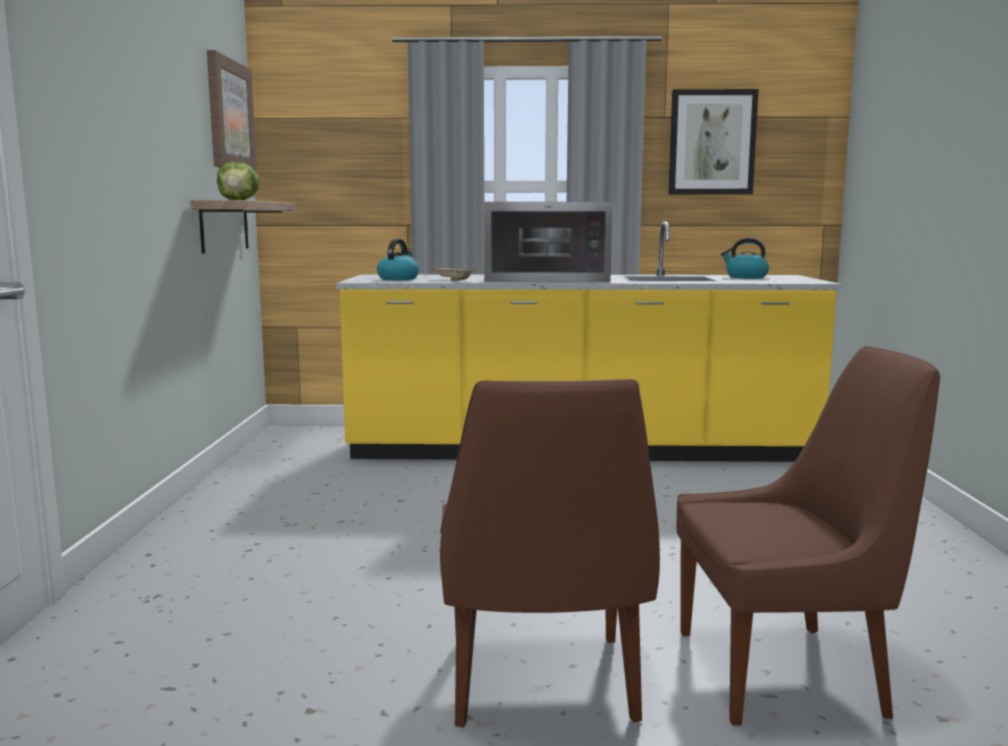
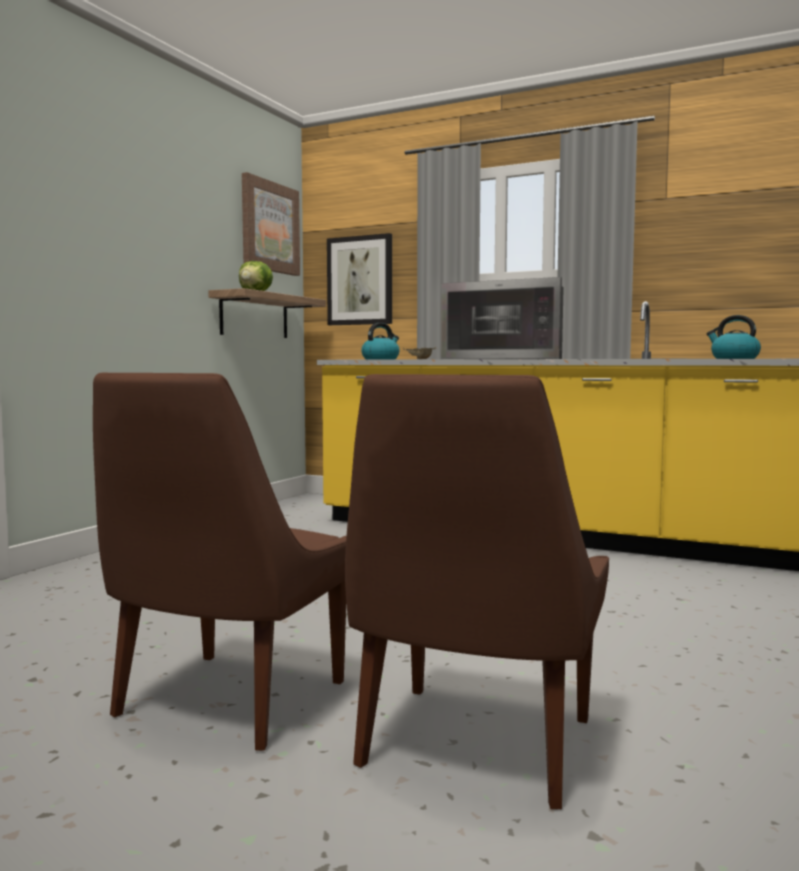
camera: 25 degrees right, 5 degrees down
picture [668,89,759,195] -> picture moved to [327,233,392,325]
brown chair [677,346,940,726] -> brown chair turned 90 degrees clockwise [345,374,609,810]

